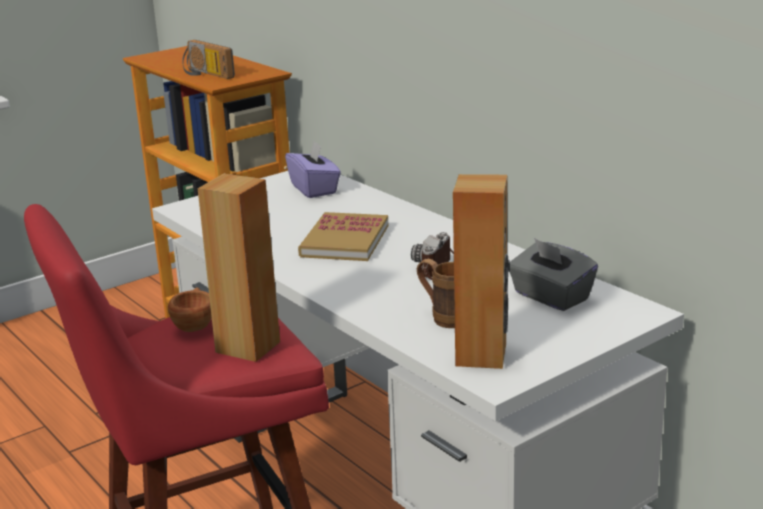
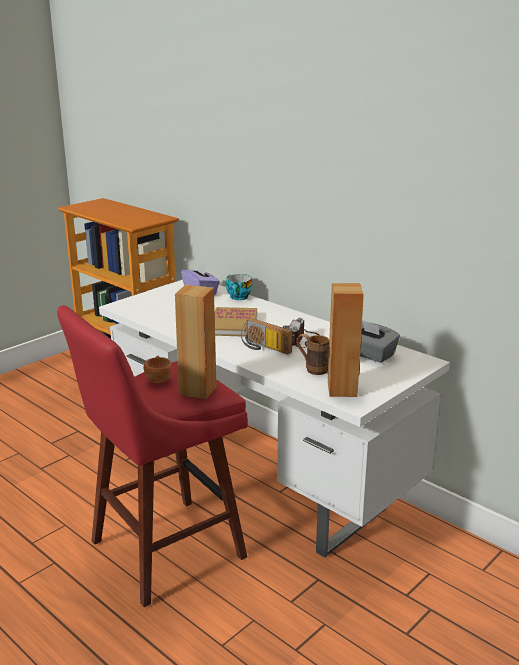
camera: 10 degrees left, 0 degrees up
radio [182,40,235,79] -> radio moved to [241,318,292,354]
none -> cup [226,274,252,300]

